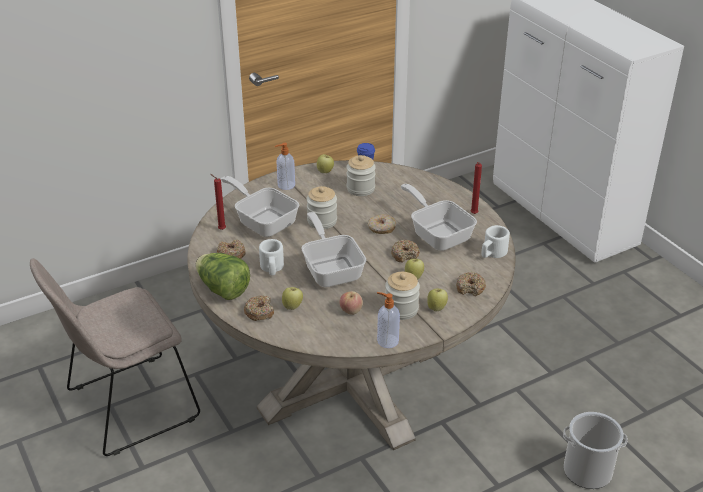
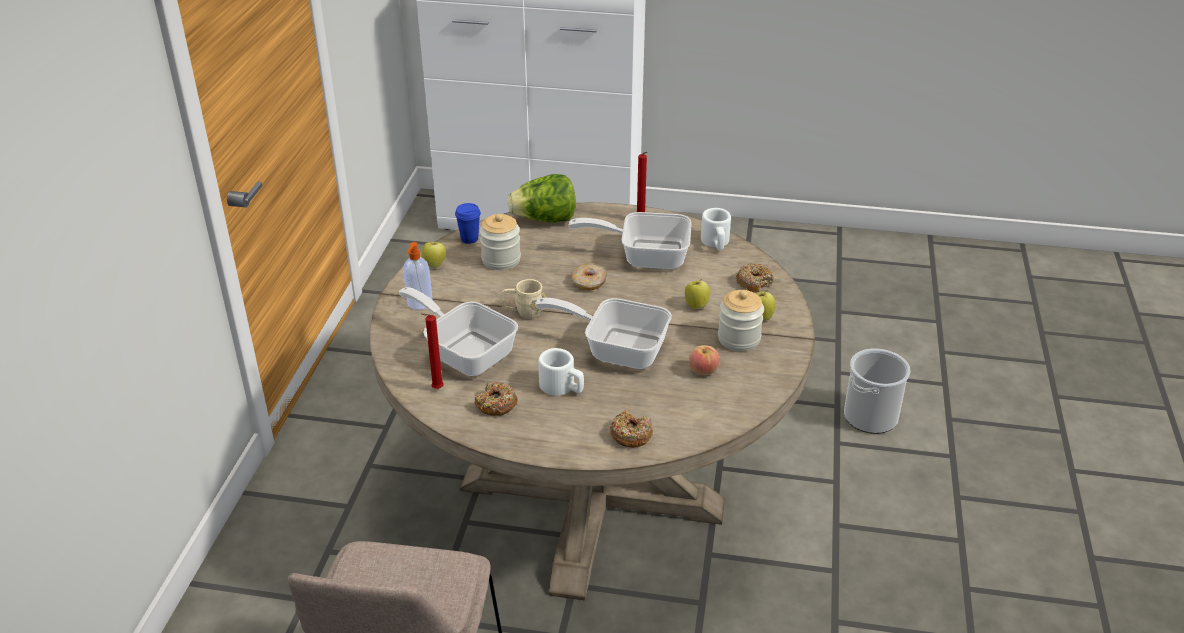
camera: 50 degrees left, 0 degrees up
lettuce [195,253,250,300] -> lettuce moved to [507,174,576,223]
frying pan [221,176,299,237] -> frying pan turned 45 degrees clockwise [399,287,518,376]
apple [282,287,303,310] -> none
jar [307,186,337,229] -> beige mug [500,279,545,319]
soap dispenser [377,292,400,348] -> none
donut [391,240,420,263] -> none

